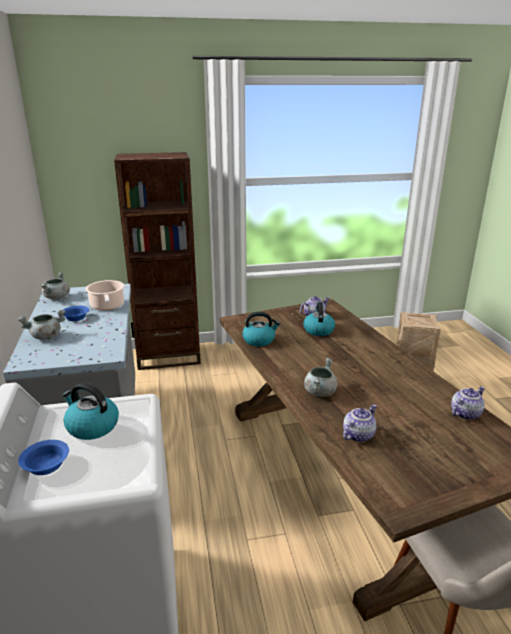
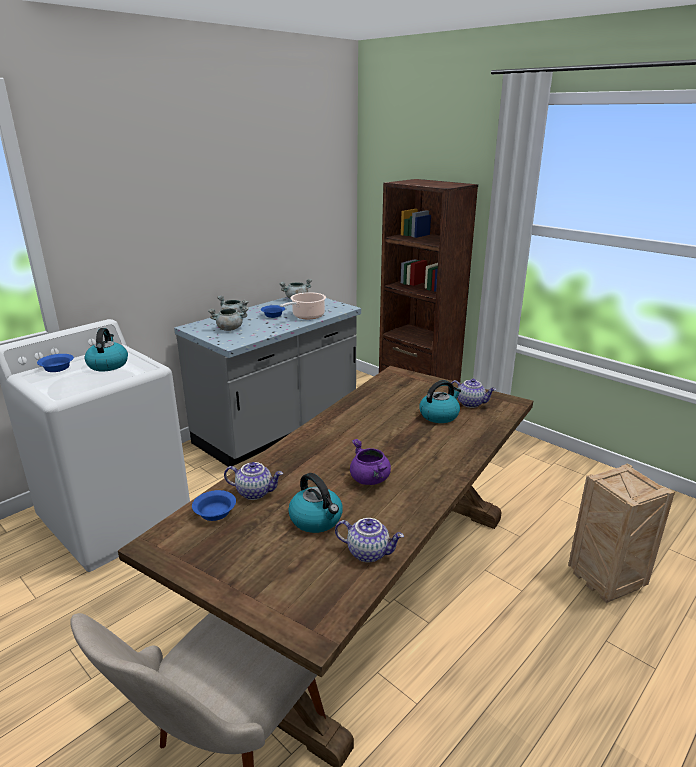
camera: 55 degrees right, 0 degrees up
kettle [242,312,280,346] -> kettle moved to [288,473,343,533]
grey cooking pot [304,358,337,397] -> grey cooking pot moved to [208,307,249,331]
none -> blue bowl [192,490,236,521]
none -> purple cooking pot [350,439,391,485]

